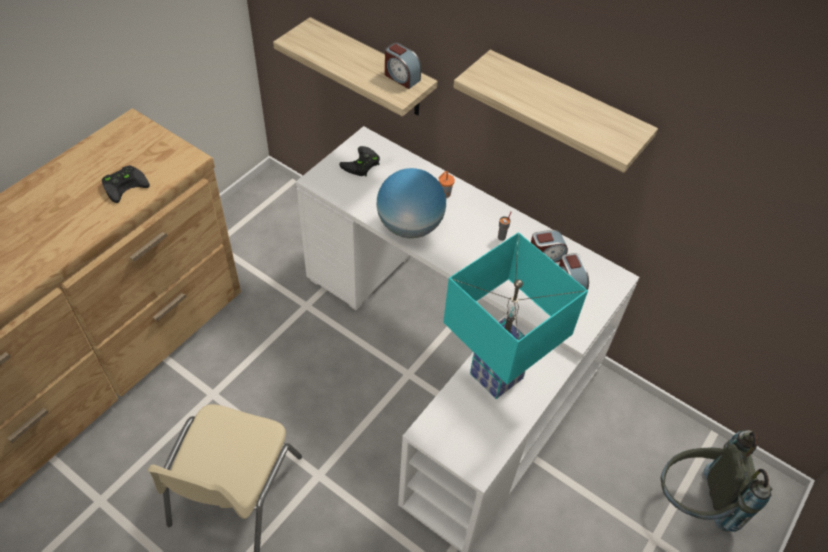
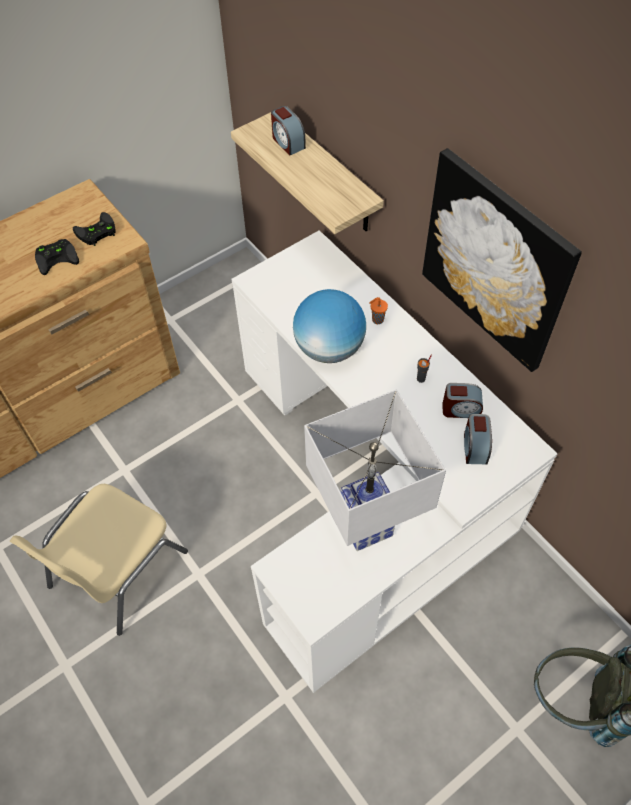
camera: 20 degrees right, 5 degrees up
black game controller [339,146,380,176] -> black game controller moved to [73,212,116,246]
alarm clock [385,43,421,89] -> alarm clock moved to [271,106,306,155]
turquoise table lamp [443,232,588,399] -> white table lamp [304,389,446,551]
shelf [453,50,658,173] -> picture [422,148,582,372]

